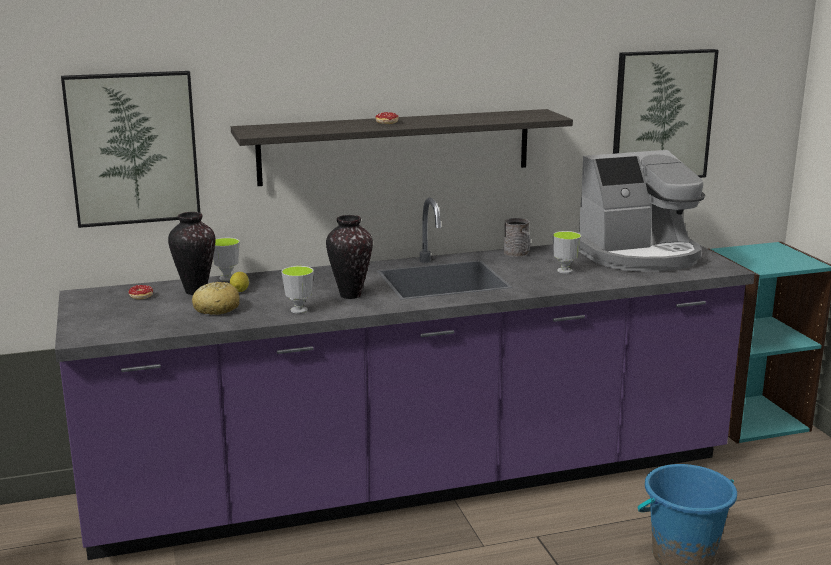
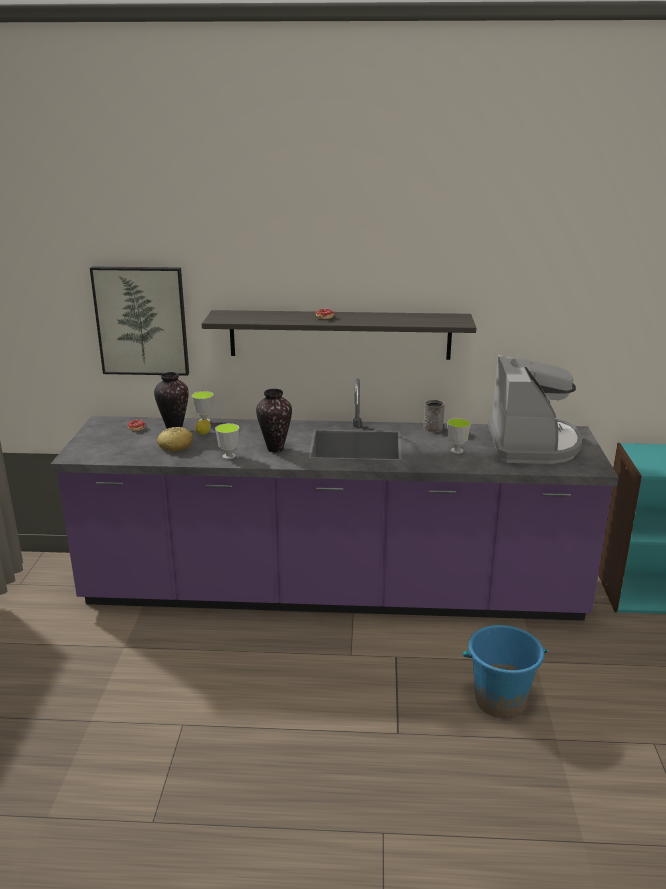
camera: 20 degrees right, 5 degrees up
coffee machine [577,150,705,272] -> coffee machine turned 90 degrees counterclockwise [488,355,582,464]
picture [613,49,719,178] -> none

